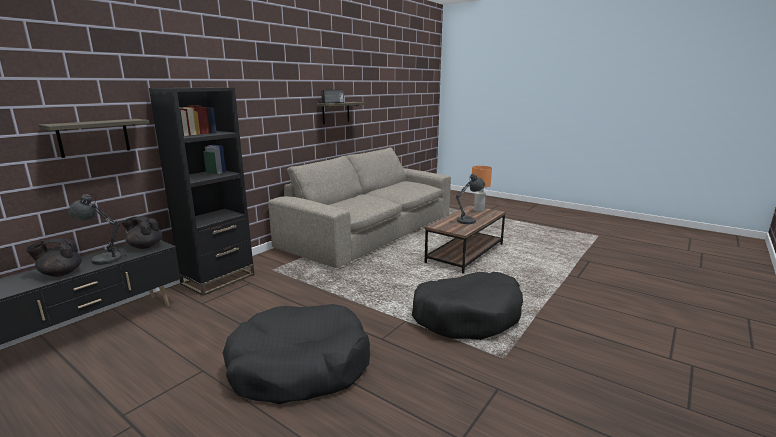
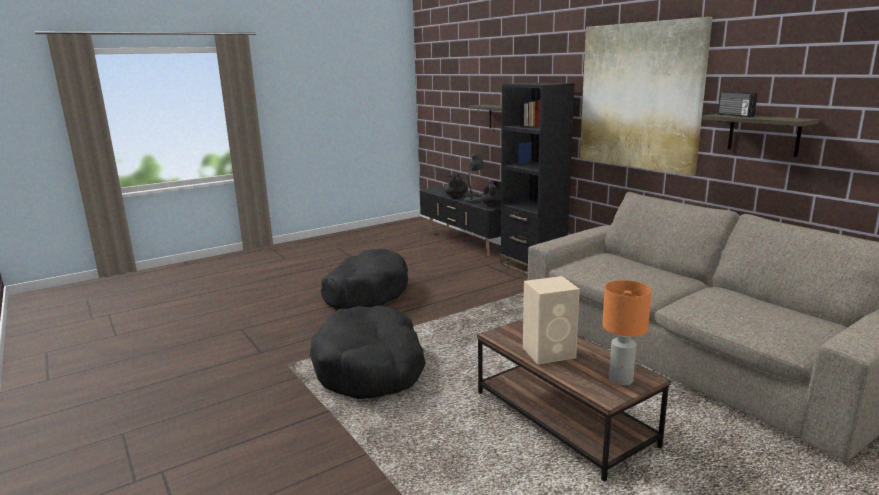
camera: 110 degrees right, 0 degrees up
grey table lamp [456,174,485,226] -> beige speaker [523,276,580,364]
none -> picture [580,17,713,176]

